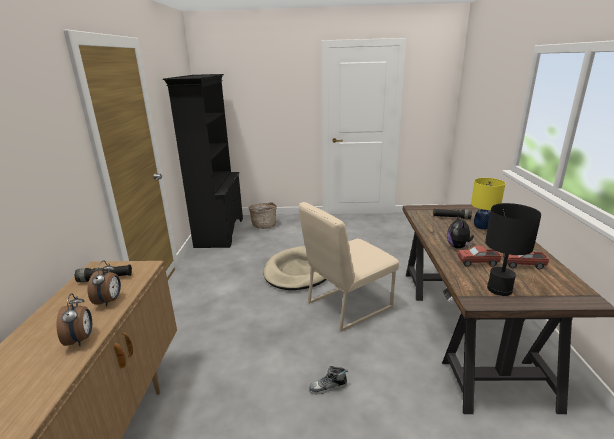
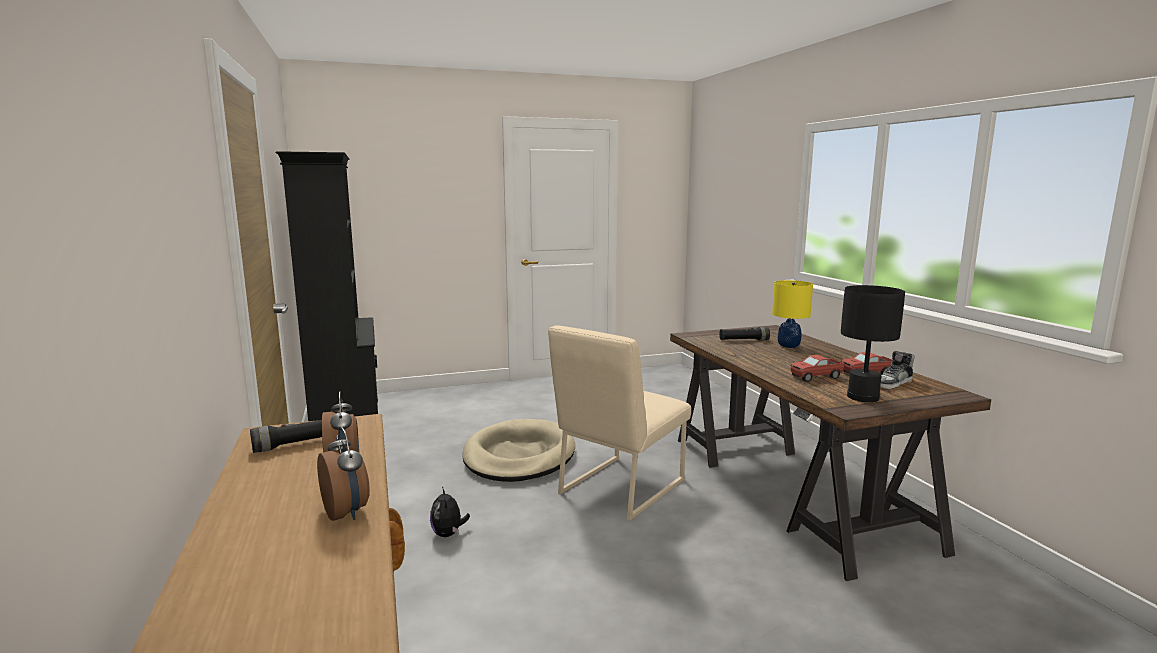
camera: 20 degrees left, 10 degrees down
basket [248,202,277,229] -> none
shoe [309,366,348,395] -> shoe moved to [880,351,915,389]
plush toy [447,214,474,249] -> plush toy moved to [430,487,470,537]

